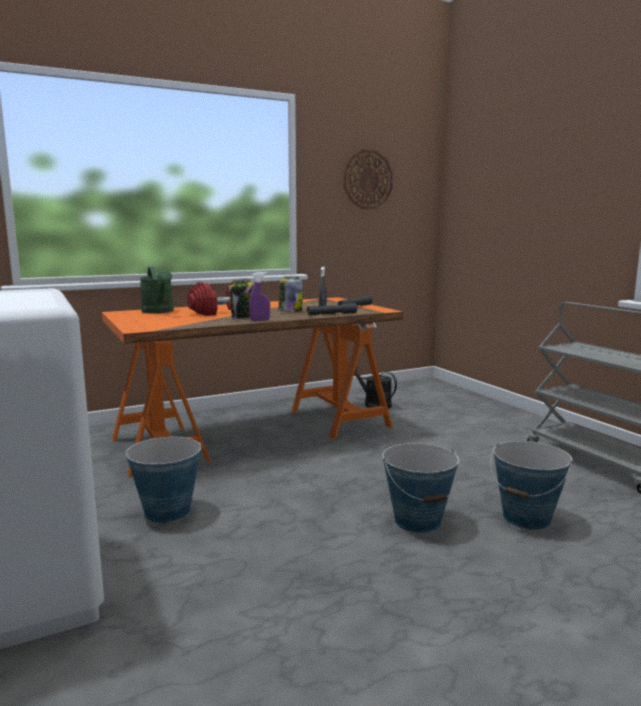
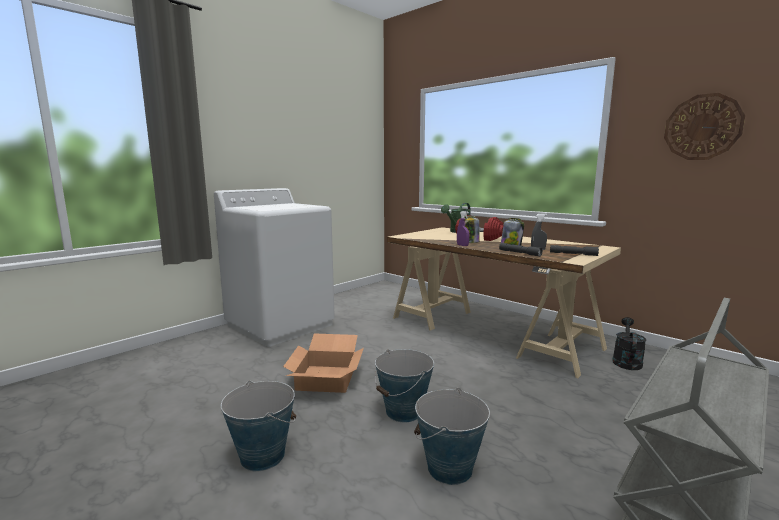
camera: 70 degrees right, 0 degrees up
orange desk [102,297,403,477] -> beige desk [387,227,621,378]
bucket [125,437,202,523] -> bucket moved to [221,381,296,472]
none -> cardboard box [283,333,364,393]

